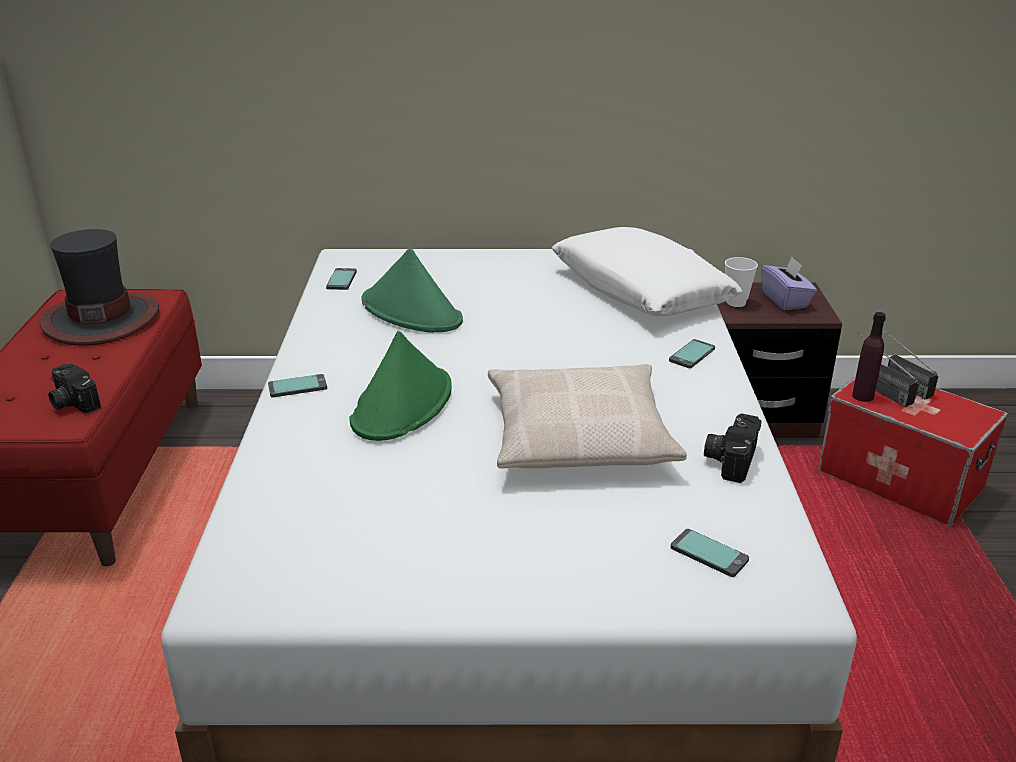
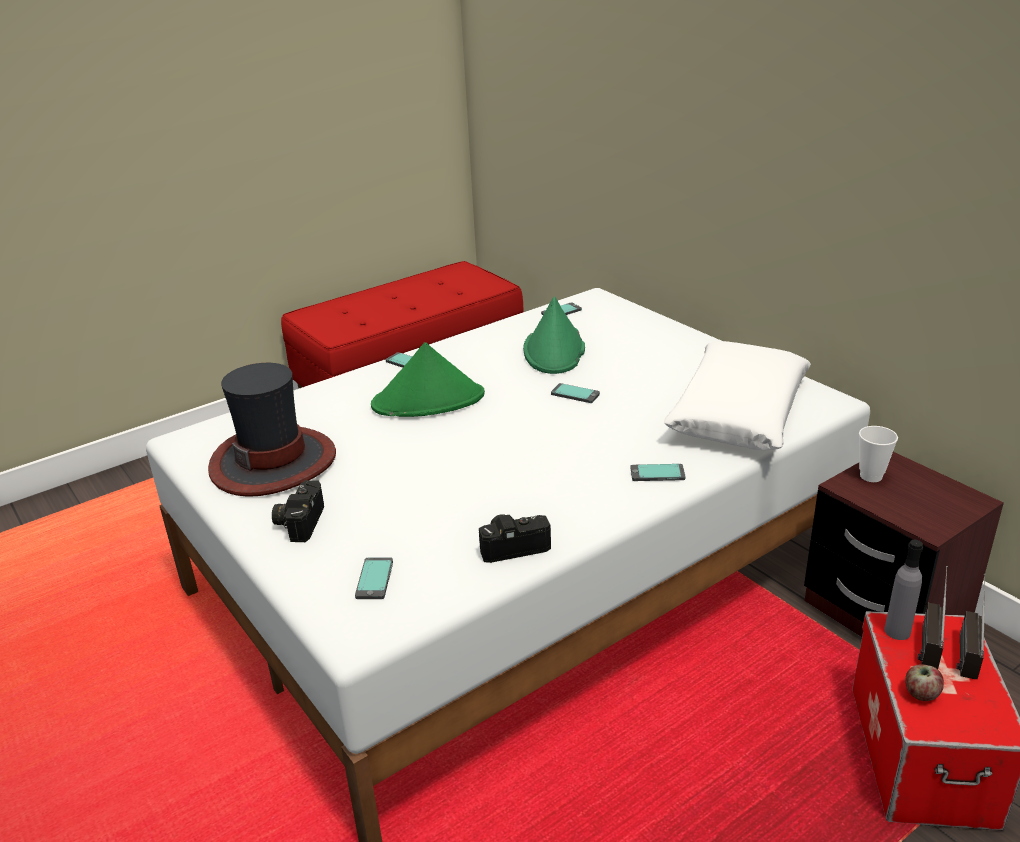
camera: 55 degrees right, 0 degrees up
hat [39,229,159,346] -> hat moved to [208,363,336,497]
camera [48,364,101,413] -> camera moved to [272,480,324,542]
beige pillow [488,364,687,468] -> none
purple tissue box [761,257,817,310] -> none
purple bottle [852,312,886,402] -> grey bottle [884,540,923,640]
none -> phone [551,383,600,403]
none -> apple [905,664,944,701]

